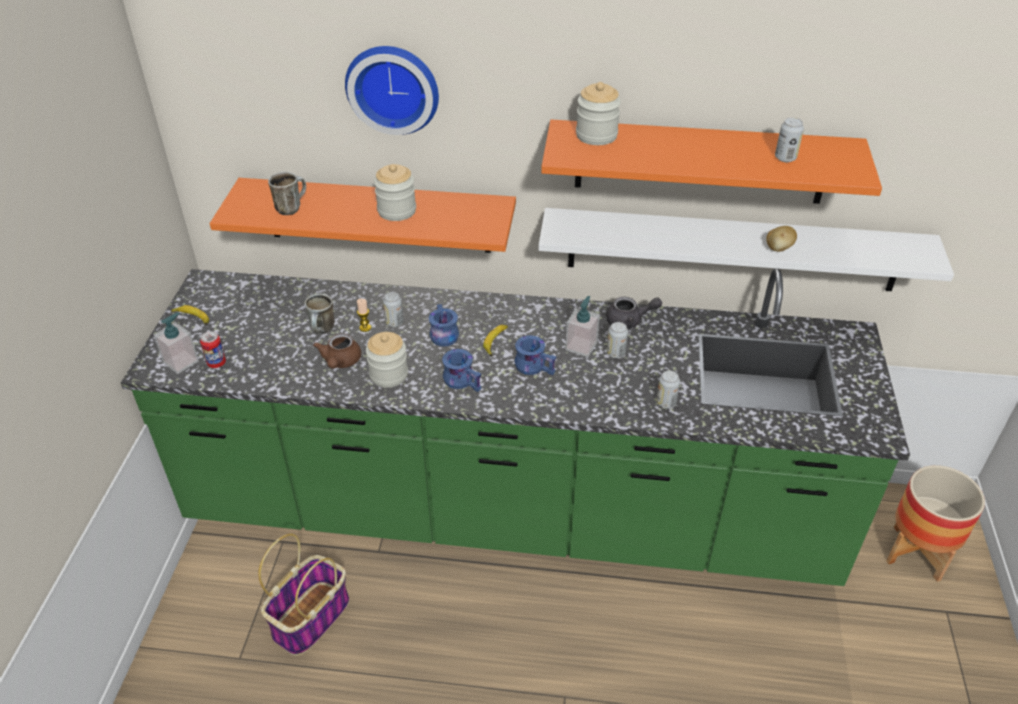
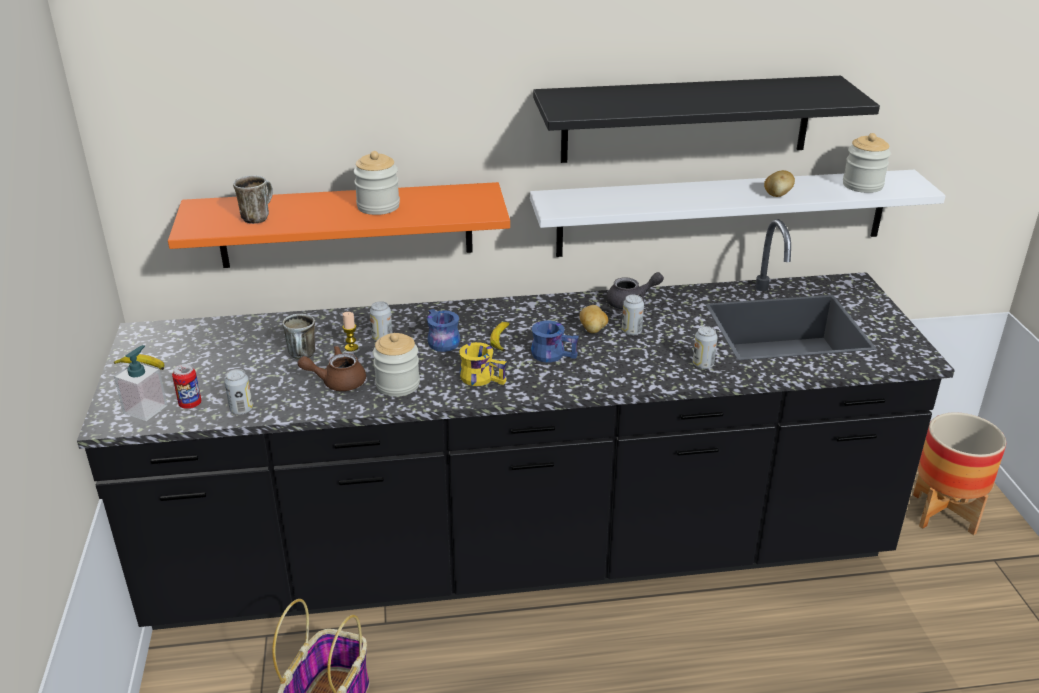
camera: 15 degrees left, 10 degrees down
green counter [121,268,910,586] -> black counter [77,219,955,630]
brown teapot [313,334,361,369] -> brown teapot turned 90 degrees clockwise [298,346,366,391]
wall clock [345,46,439,135] -> none
blue mug [442,349,481,392] -> yellow mug [459,342,507,386]
orange shelf [541,119,882,204] -> black shelf [533,76,880,163]
soap dispenser [565,296,600,357] -> potato [579,305,608,333]
jar [576,82,621,145] -> jar moved to [843,133,891,193]
can [775,117,804,162] -> can moved to [224,369,253,415]

